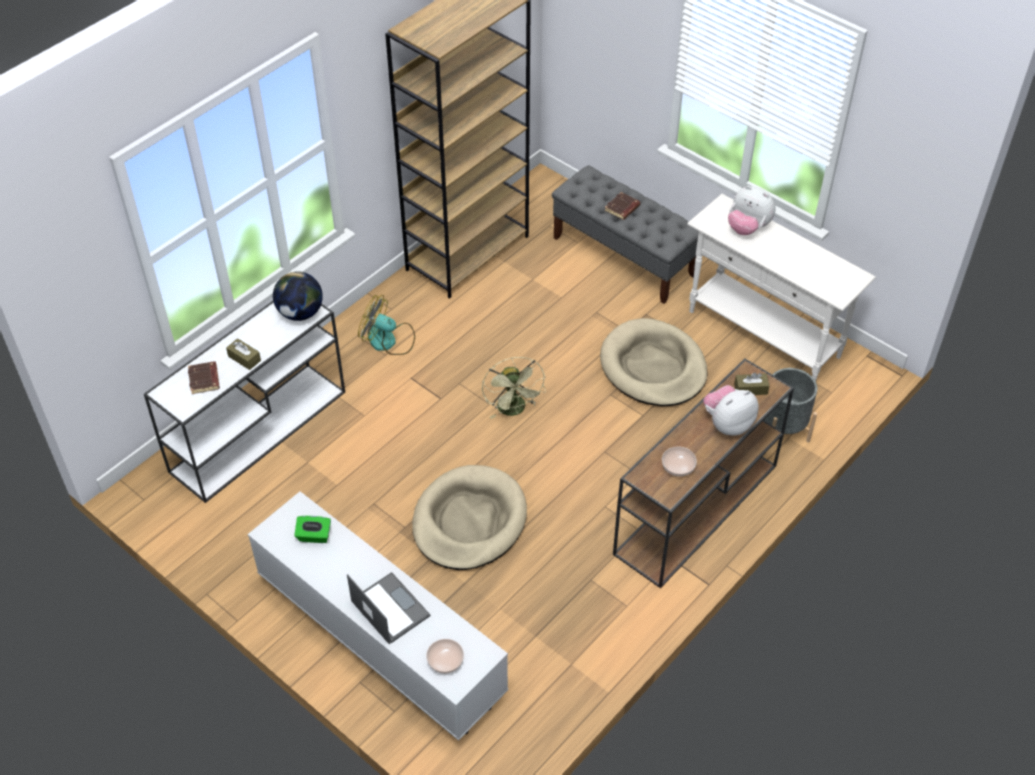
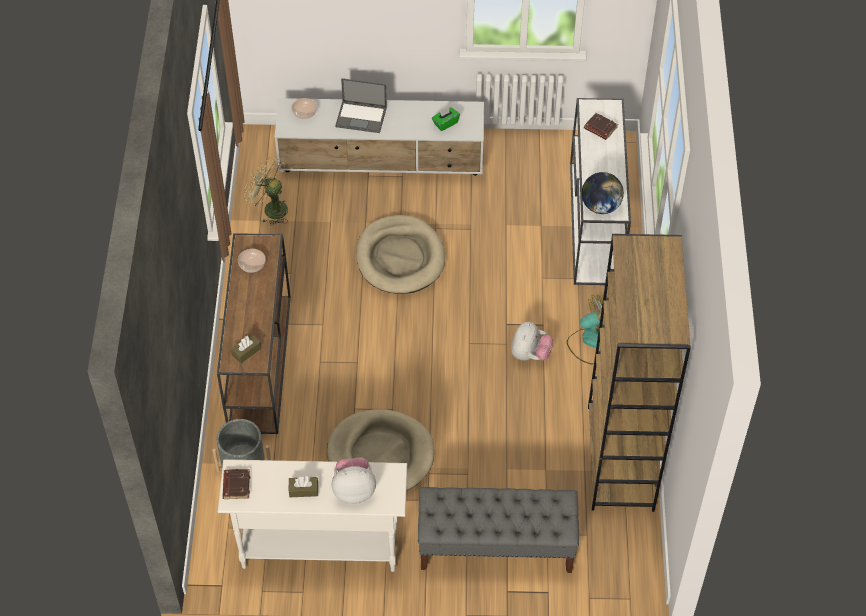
camera: 140 degrees right, 5 degrees up
brown tissue box [226,338,261,370] -> brown tissue box moved to [289,476,318,497]
green fan [482,357,546,419] -> green fan moved to [244,157,288,226]
brown book [604,192,640,220] -> brown book moved to [222,469,250,499]
plush toy [703,385,759,435] -> plush toy moved to [511,322,553,360]

